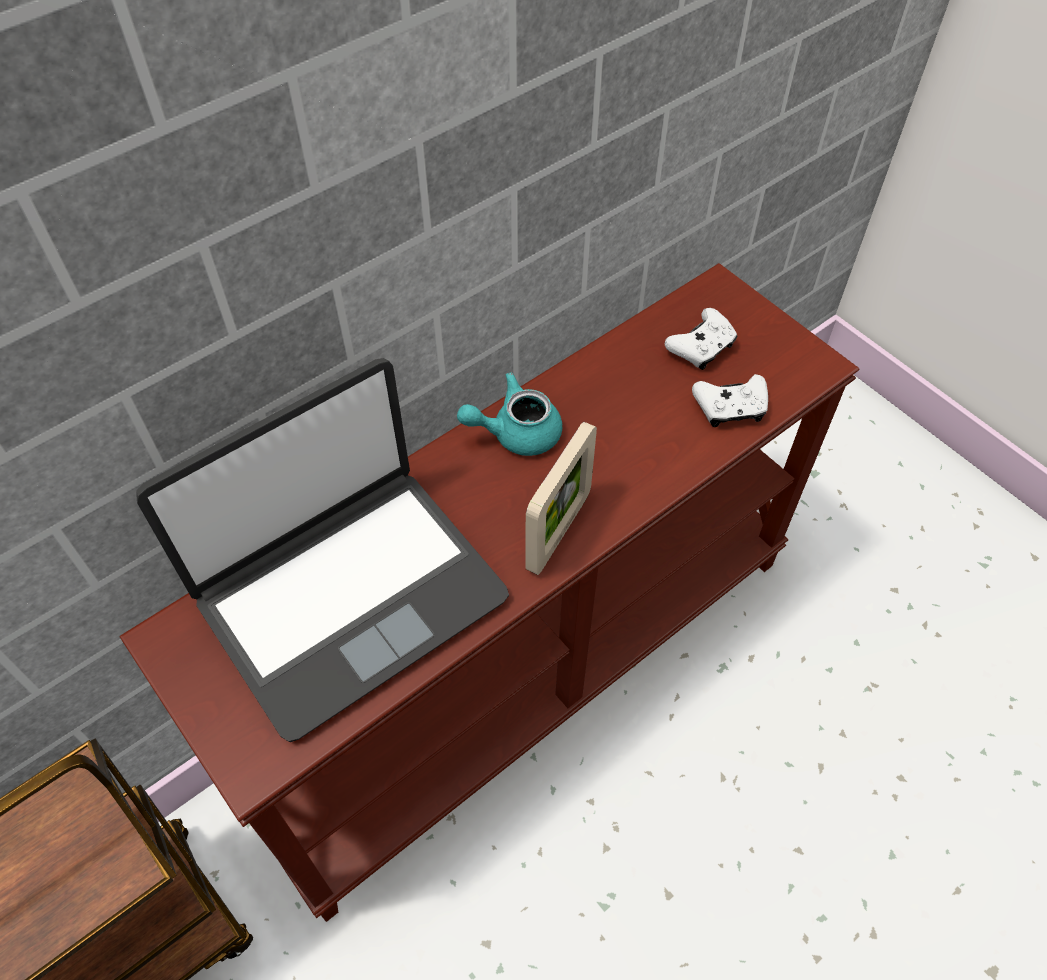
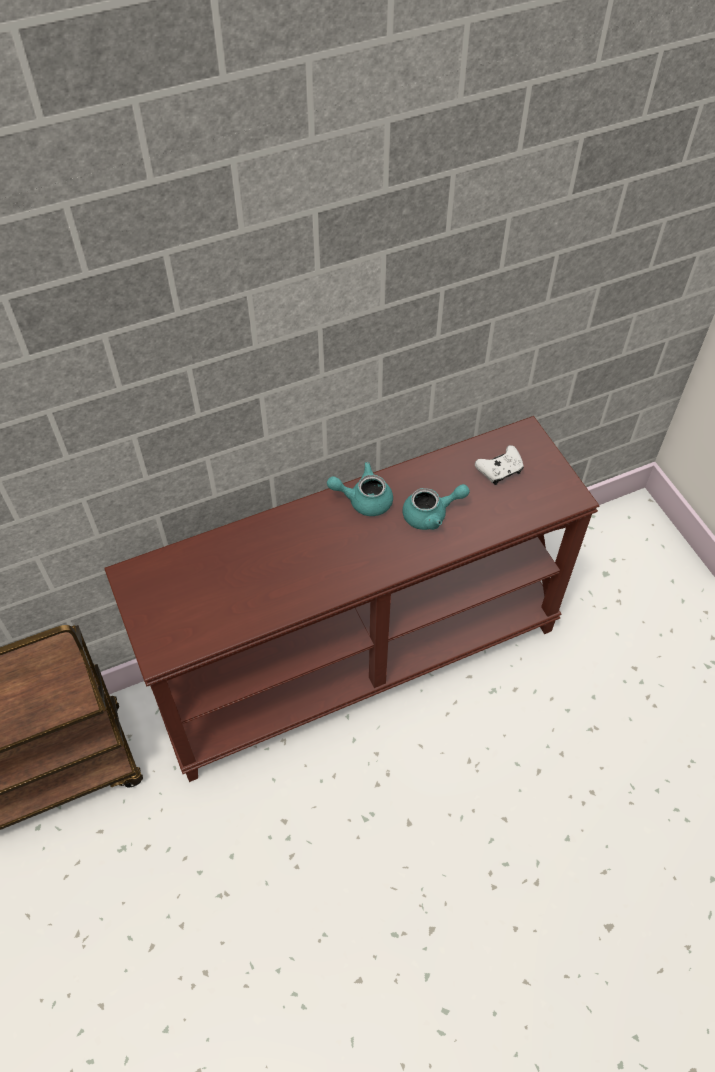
camera: 15 degrees right, 0 degrees up
laptop [136,358,509,742] -> none
picture frame [525,422,597,575] -> none
white game controller [692,374,768,427] -> none
none -> turquoise teapot [402,484,470,530]

